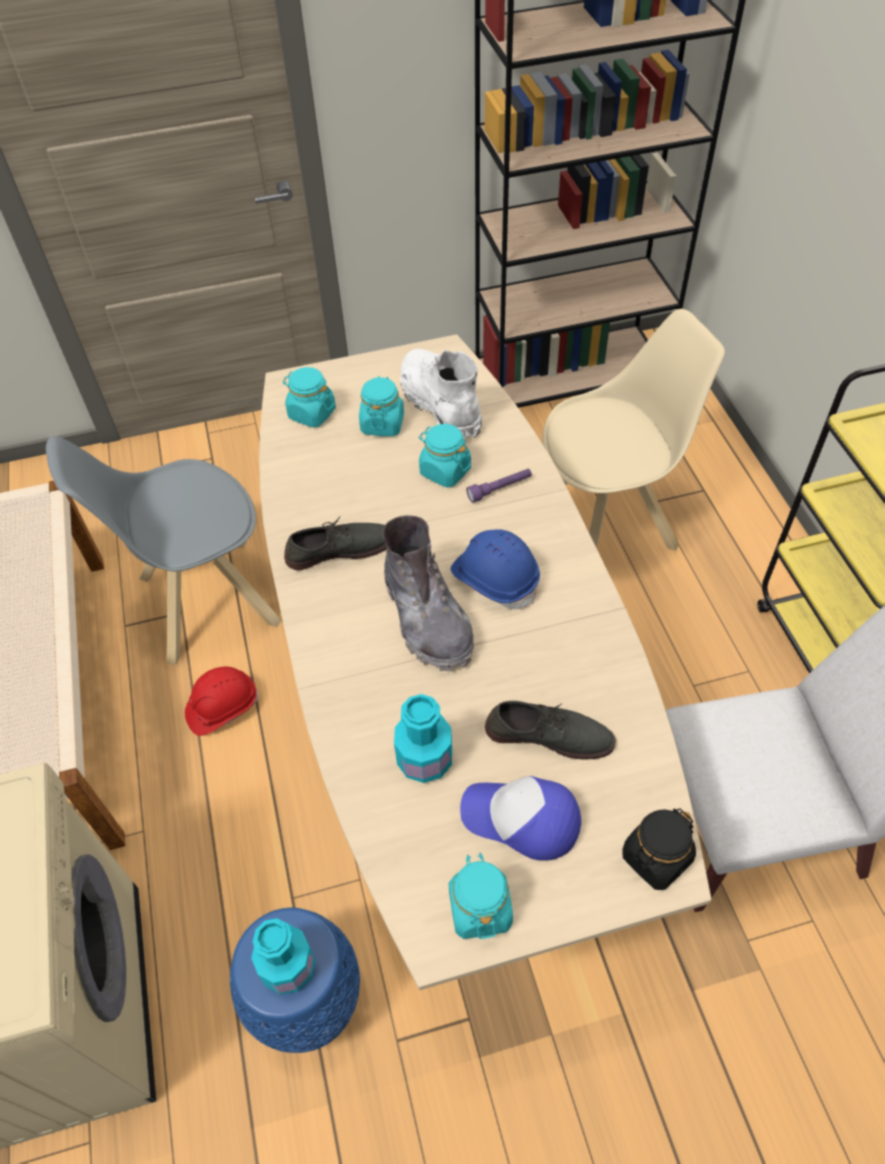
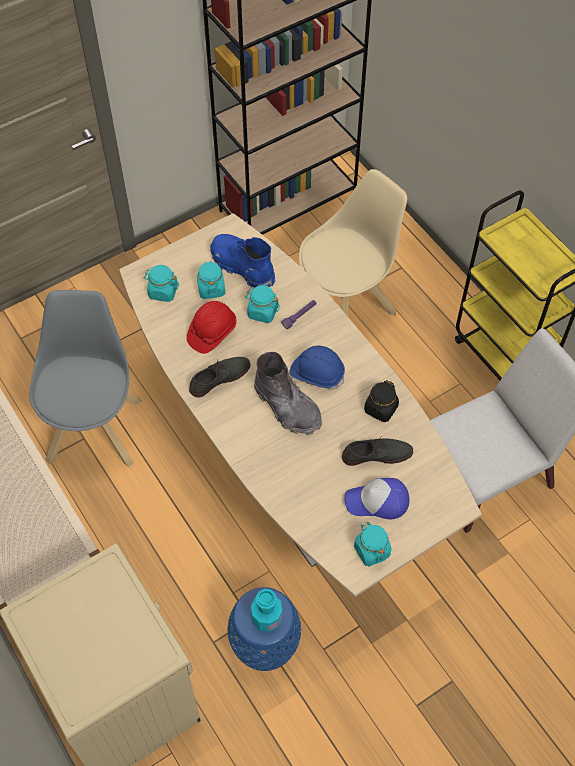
camera: 20 degrees left, 5 degrees up
grey chair [46,436,281,665] -> grey chair turned 135 degrees clockwise [29,290,142,467]
red hard hat [185,667,258,736] -> red hard hat moved to [187,301,237,354]
turquoise bottle [394,694,452,783] -> none
white boot [400,349,482,441] -> blue boot [210,234,275,288]
black jar [622,809,696,890] -> black jar moved to [364,380,399,422]

